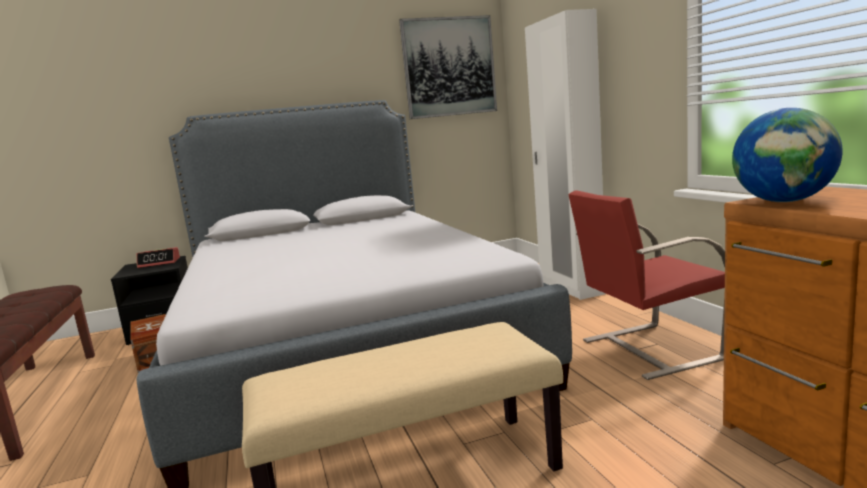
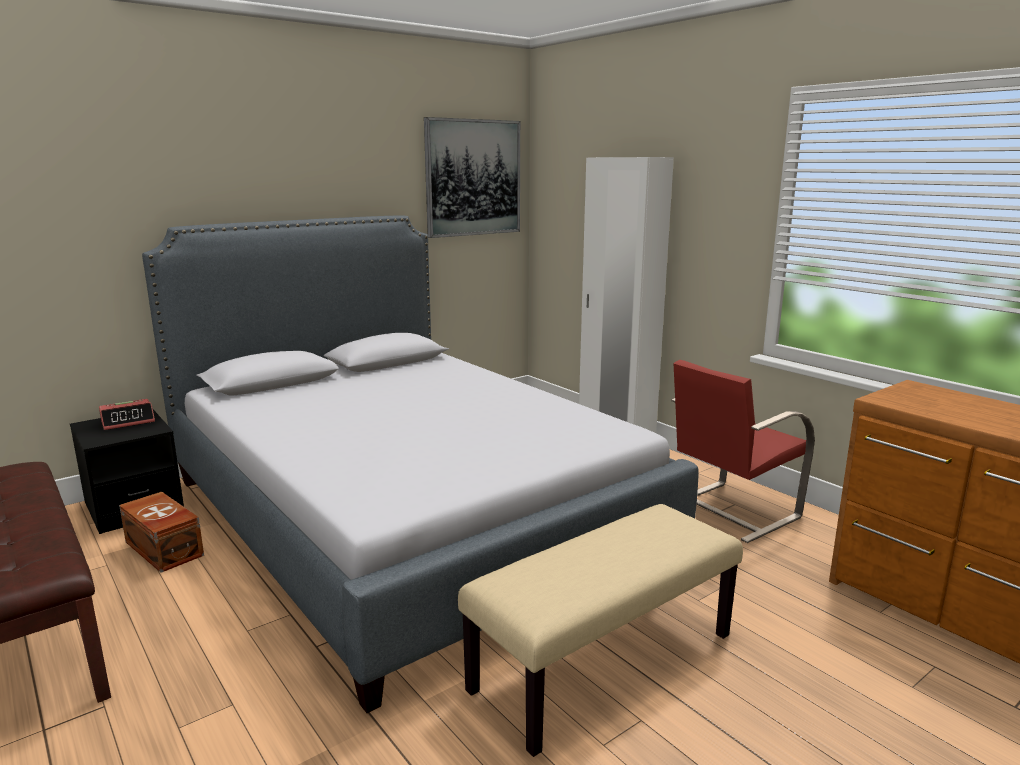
camera: 20 degrees left, 5 degrees up
globe [732,108,843,202] -> none

